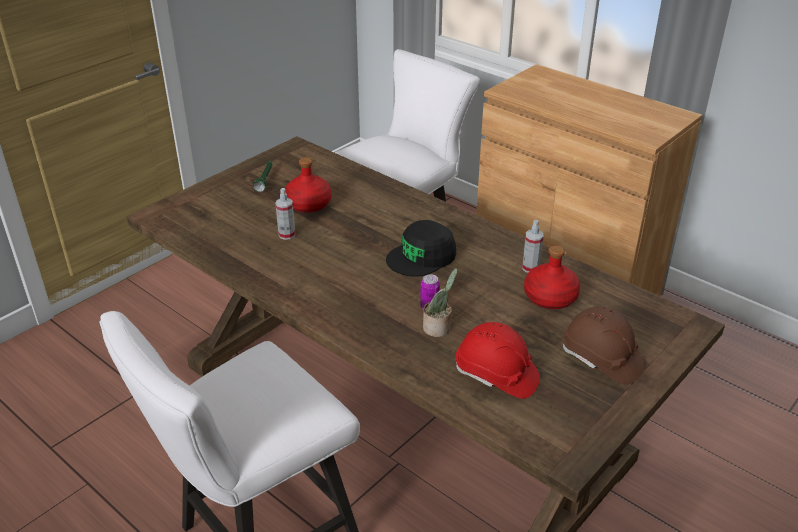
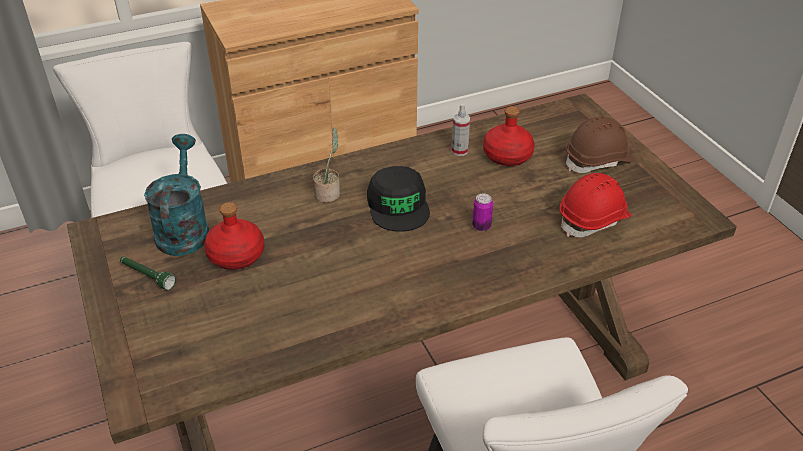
camera: 65 degrees left, 5 degrees up
spray bottle [275,188,295,240] -> none
potted plant [423,268,457,337] -> potted plant moved to [313,127,340,203]
none -> turquoise watering can [144,134,209,256]

